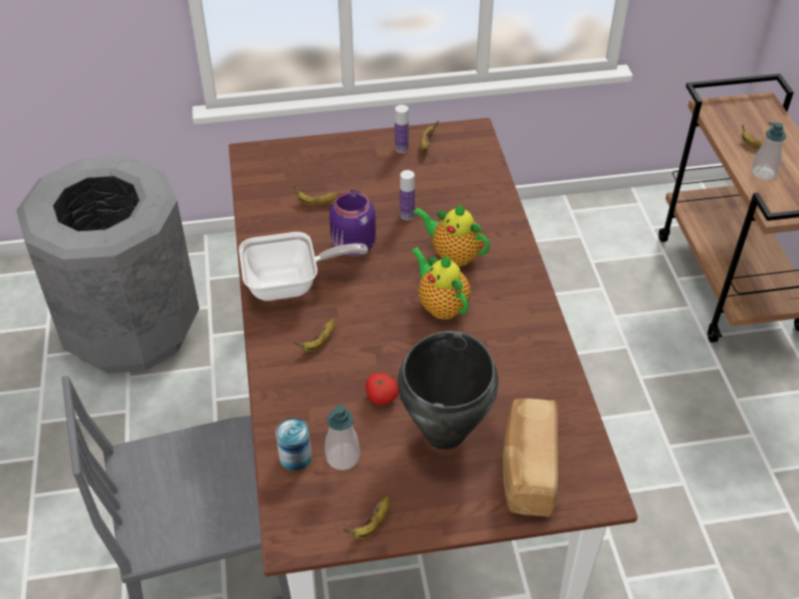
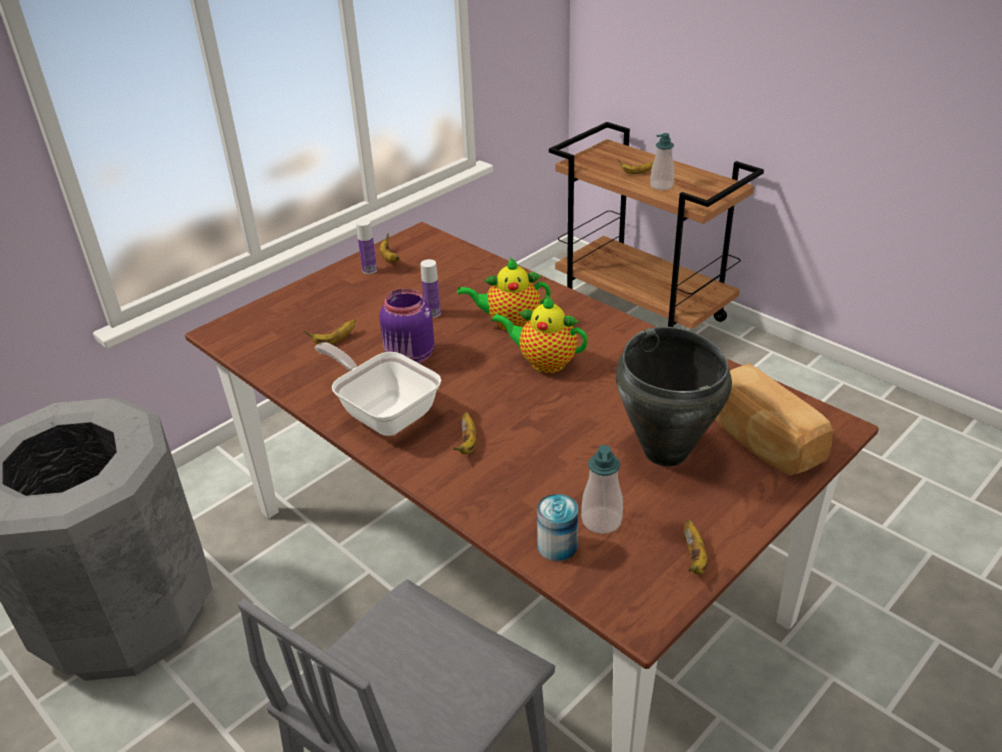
camera: 35 degrees left, 10 degrees down
frying pan [239,232,368,301] -> frying pan turned 90 degrees counterclockwise [315,342,441,436]
tomato [366,373,399,405] -> none

